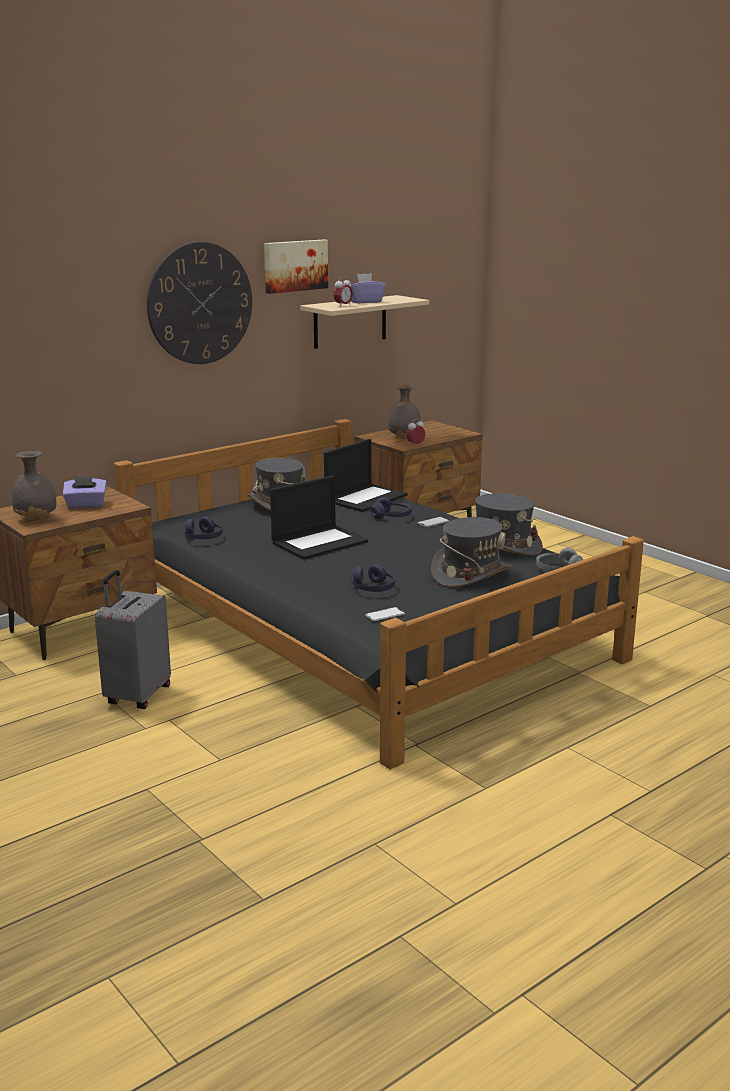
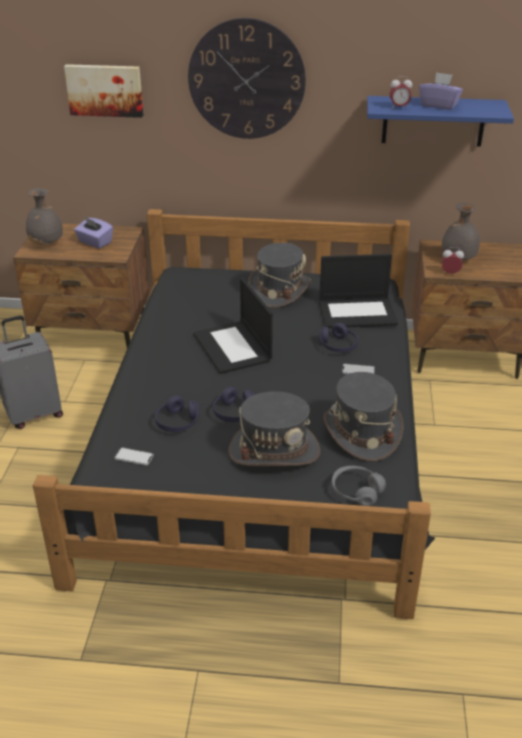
camera: 45 degrees right, 15 degrees up
purple headphones [183,516,223,539] -> purple headphones moved to [213,387,254,422]
picture [264,239,328,294] -> picture moved to [64,64,143,118]
laptop [270,475,368,559] -> laptop turned 60 degrees clockwise [193,278,273,374]
beige shelf [300,295,429,349] -> blue shelf [367,96,514,147]

